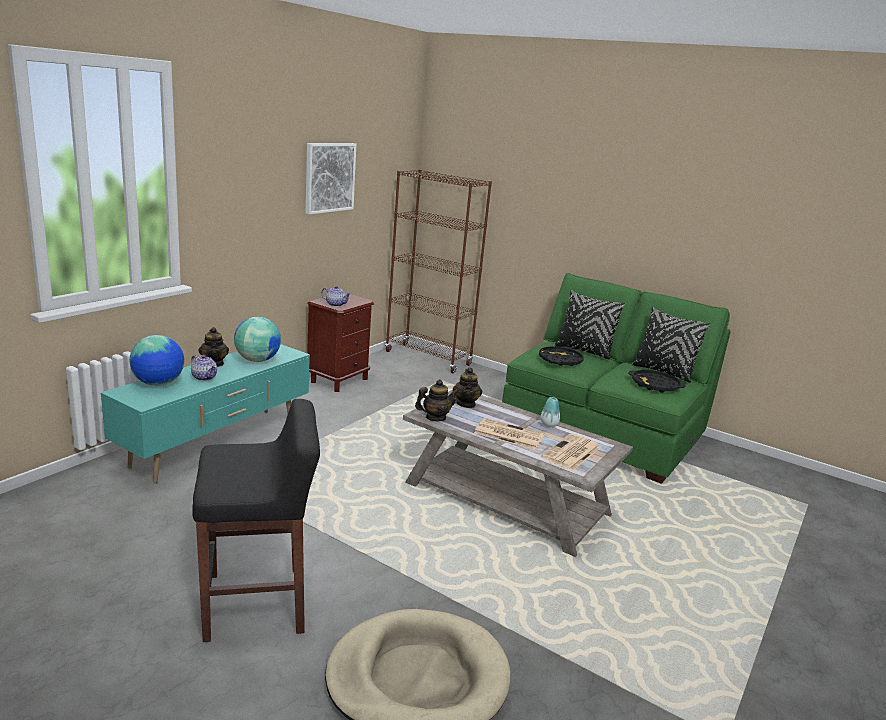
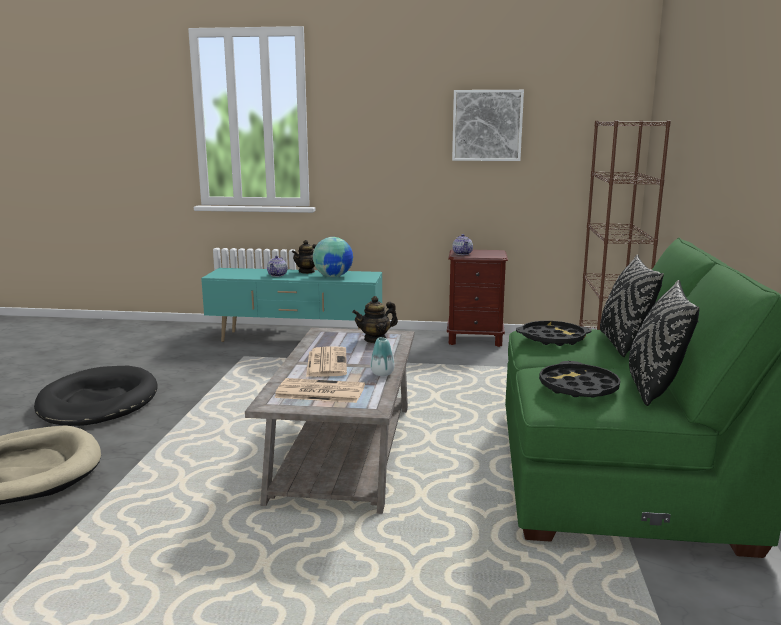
camera: 65 degrees right, 5 degrees down
globe [130,335,184,386] -> none
black stool [192,399,320,642] -> black dog bed [34,366,158,426]
teapot [415,379,460,421] -> none

